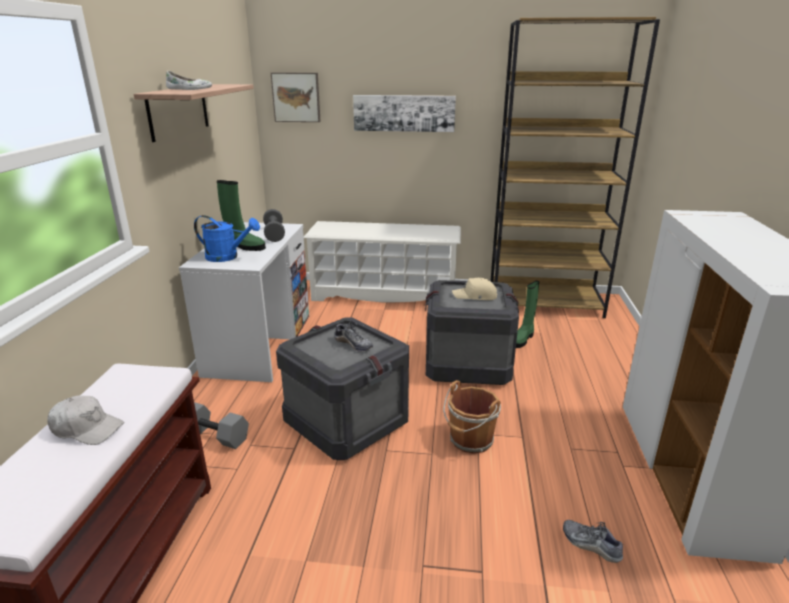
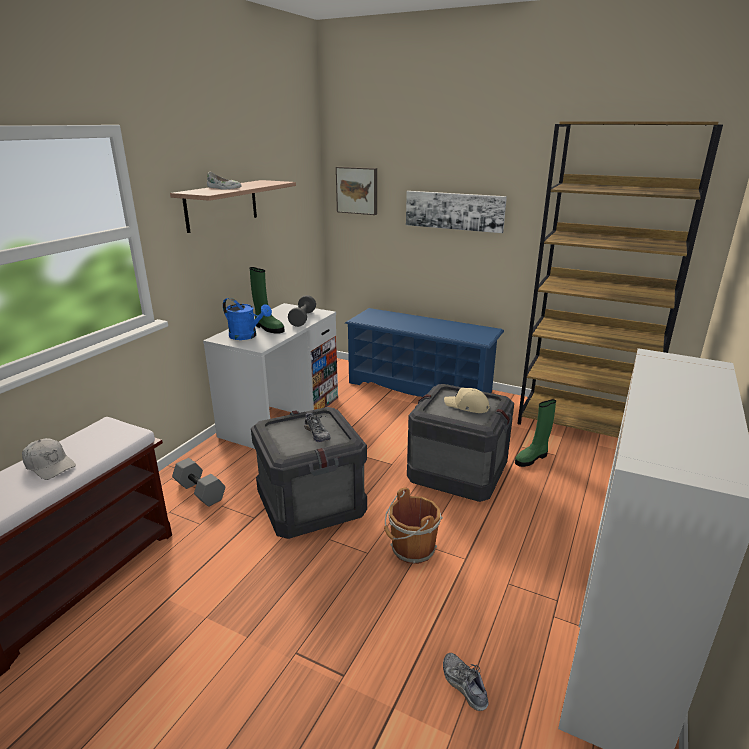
camera: 20 degrees right, 0 degrees up
white shoe rack [304,221,461,302] -> blue shoe rack [345,308,504,397]

